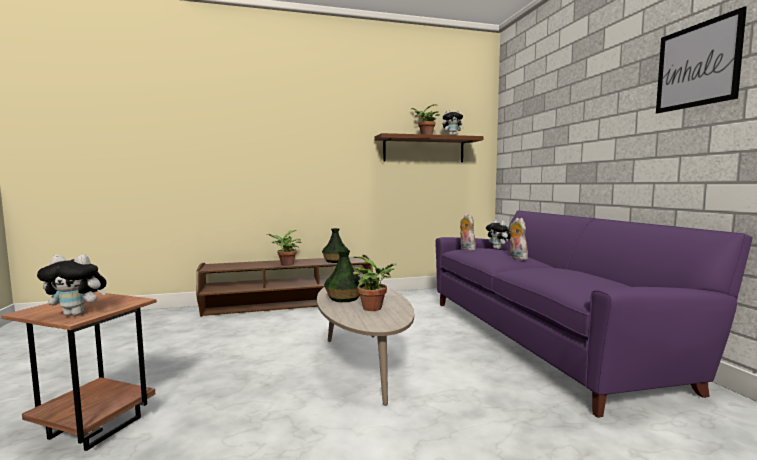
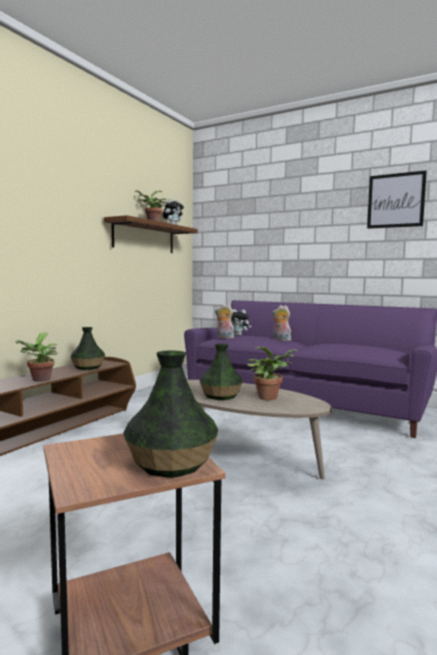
camera: 45 degrees left, 0 degrees up
plush toy [37,254,106,316] -> vase [123,350,218,478]

